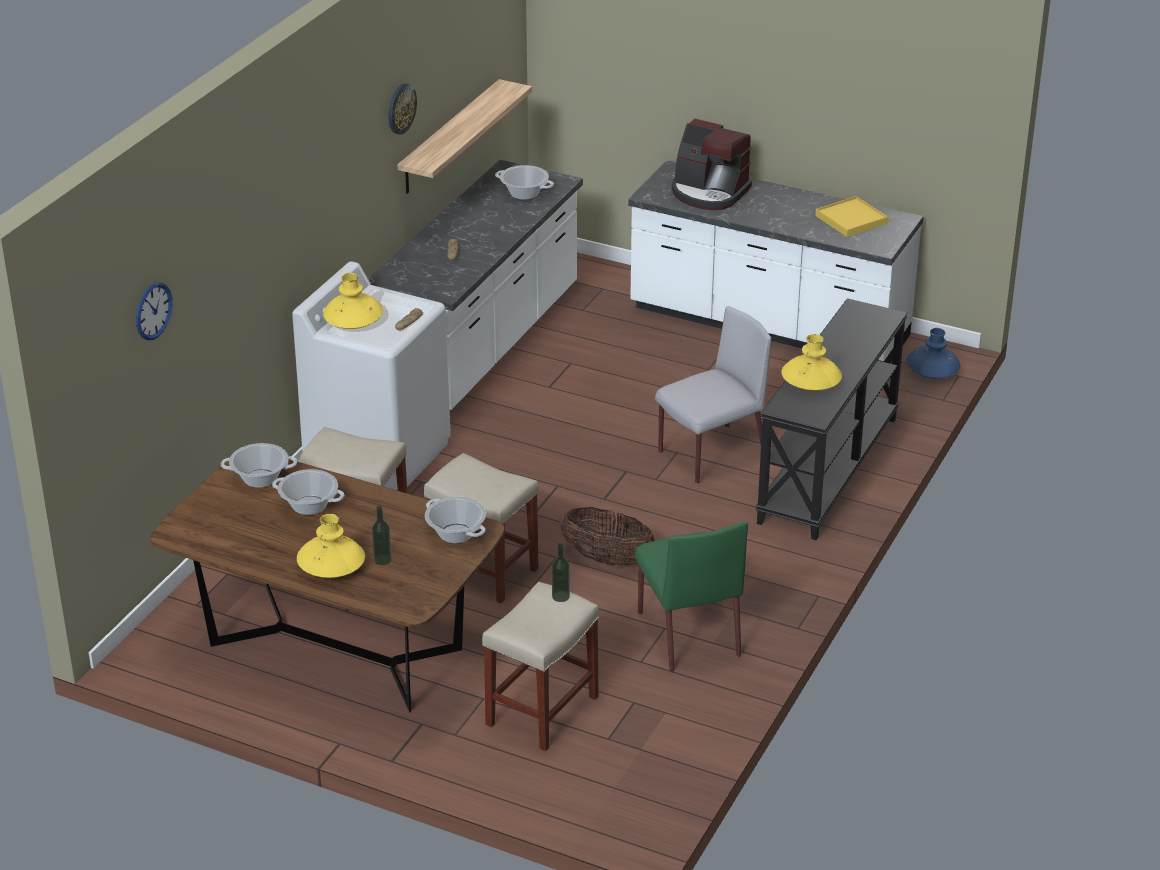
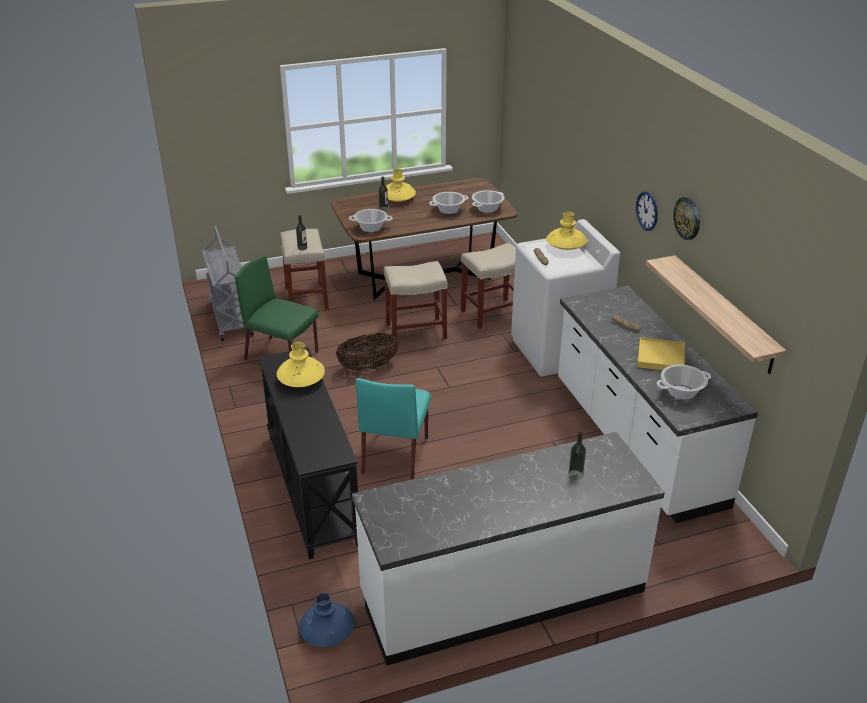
camera: 135 degrees right, 0 degrees up
wall clock [136,283,172,340] -> wall clock moved to [636,191,658,231]
grey chair [655,306,771,484] -> turquoise chair [356,378,431,480]
coffee machine [672,119,752,210] -> bottle [568,432,586,480]
yellow tray [815,196,888,237] -> yellow tray moved to [637,337,685,370]
none -> grey cart [202,226,254,341]

